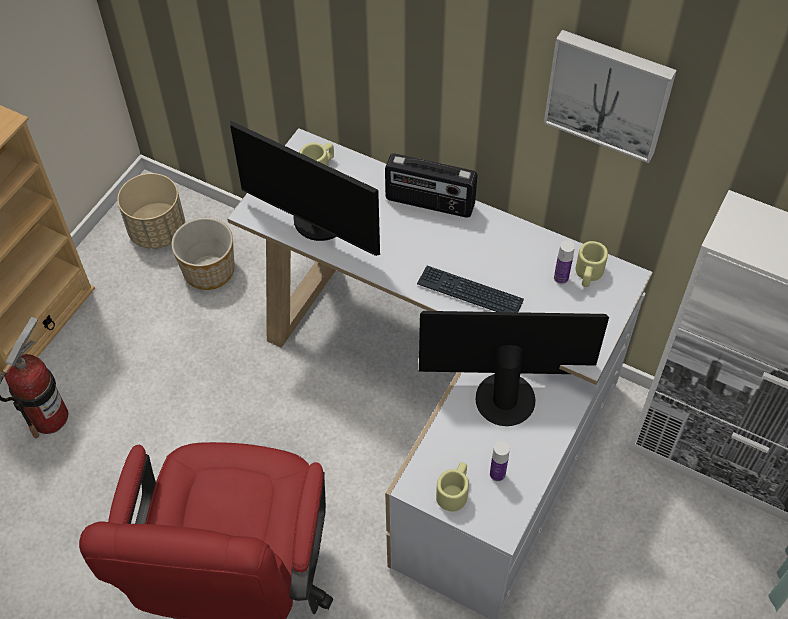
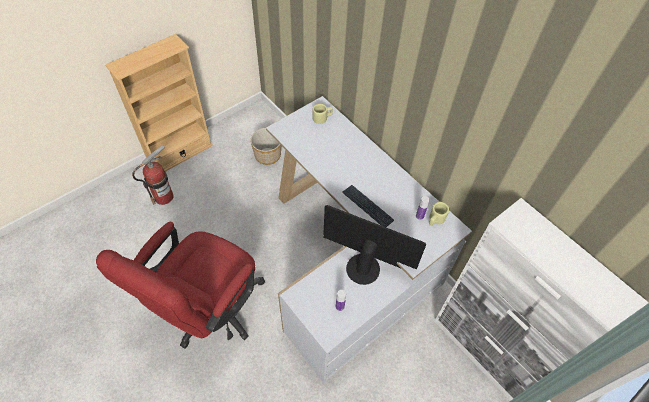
camera: 20 degrees right, 0 degrees up
beige planter [118,173,185,249] -> none
monitor [230,120,380,256] -> none
radio [385,153,477,218] -> none
beige mug [436,462,469,512] -> none
picture [544,30,677,163] -> none

